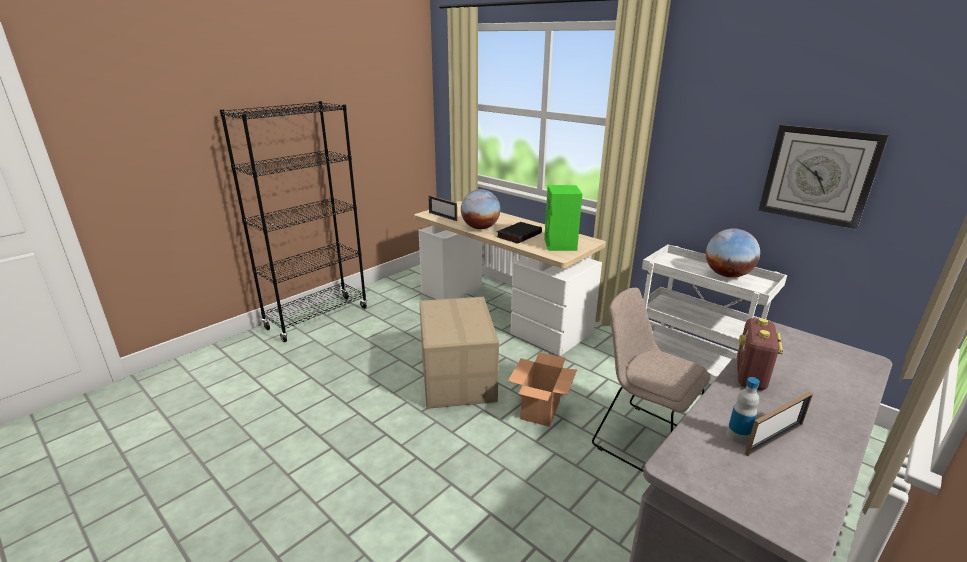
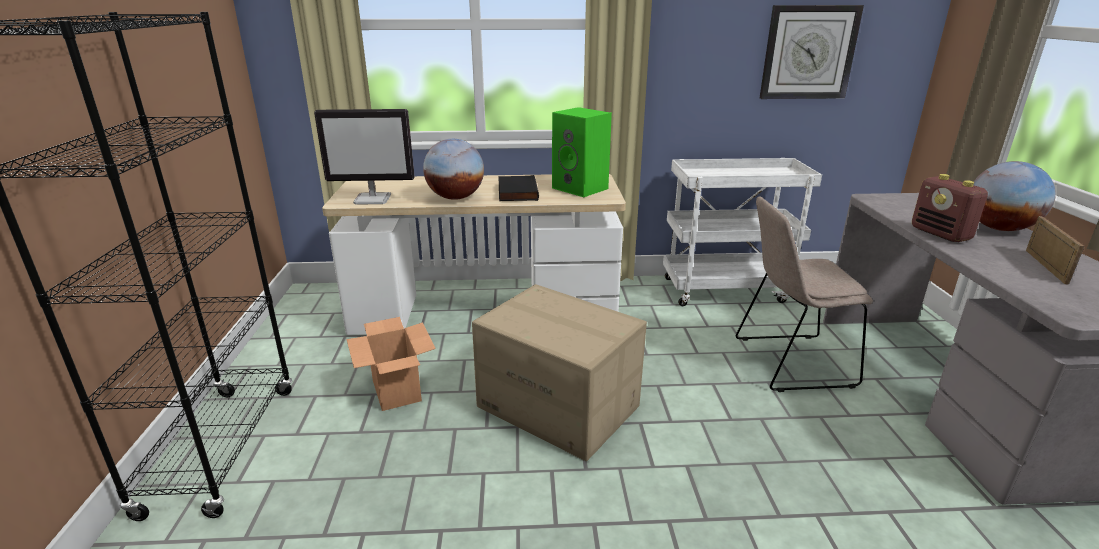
camera: 45 degrees left, 0 degrees up
picture frame [428,195,457,221] -> monitor [314,109,415,205]
cardboard box [508,352,577,427] -> cardboard box moved to [346,317,436,411]
globe [706,228,760,278] -> globe moved to [974,161,1056,231]
bottle [727,377,760,444] -> none

